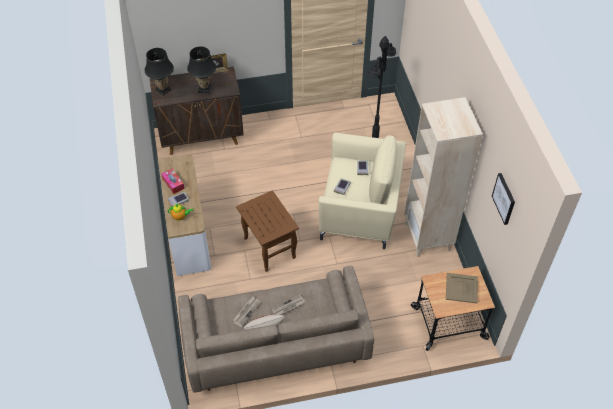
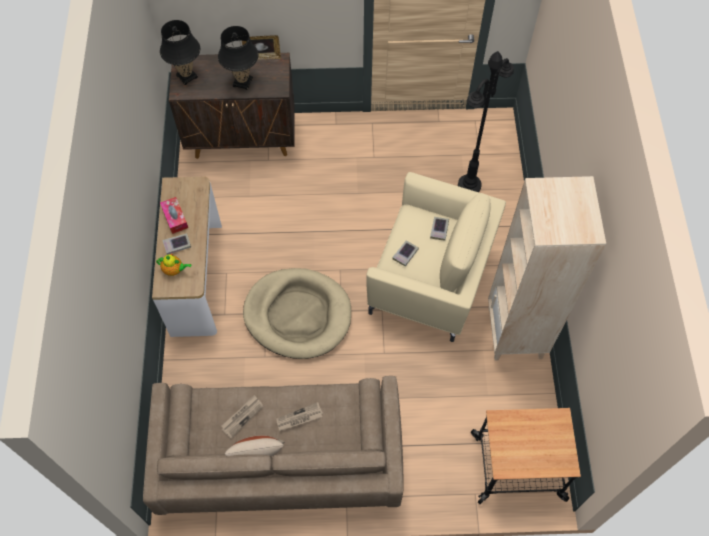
camera: 10 degrees right, 10 degrees up
brown side table [236,190,299,272] -> beige dog bed [243,268,351,359]
beige tray [446,273,478,303] -> none
picture [492,173,515,225] -> none

